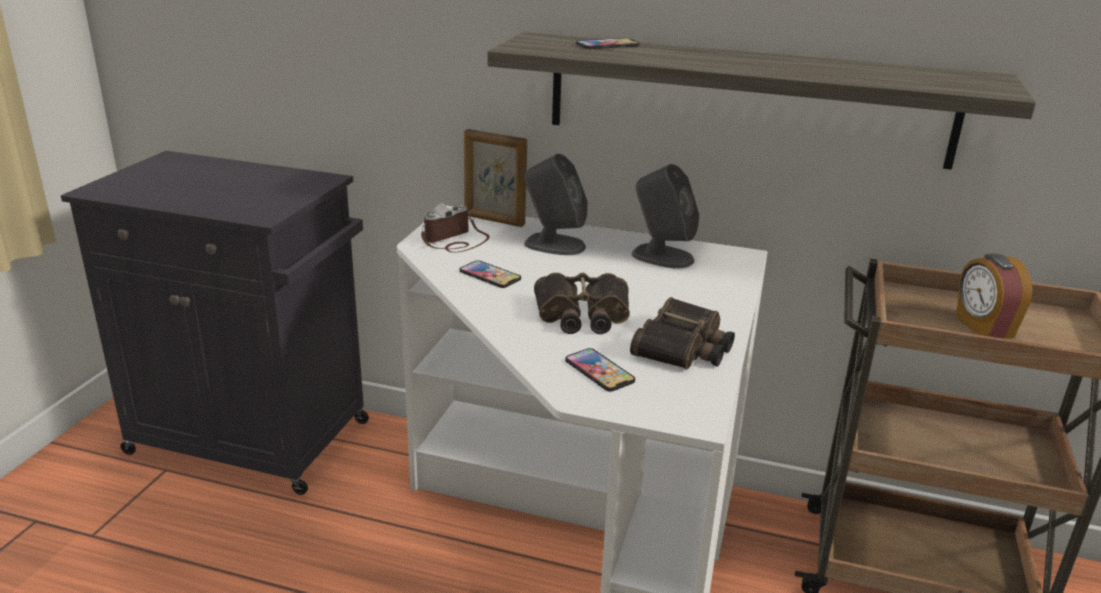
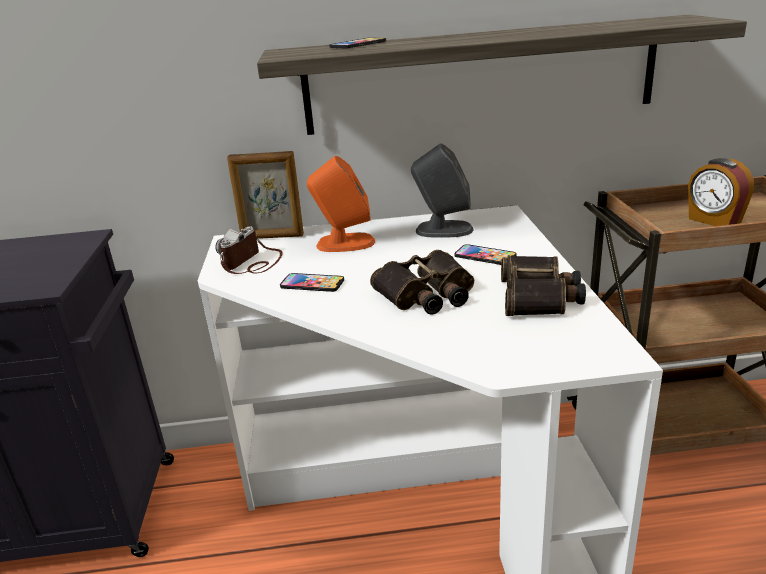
camera: 20 degrees left, 0 degrees up
grey speaker [524,154,588,255] -> orange speaker [307,156,375,252]
phone [565,348,635,392] -> phone moved to [455,244,517,265]

